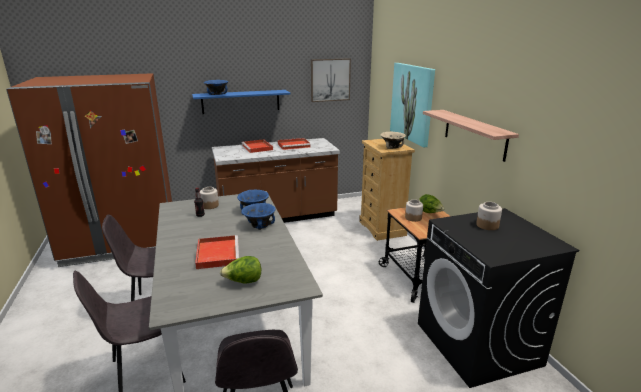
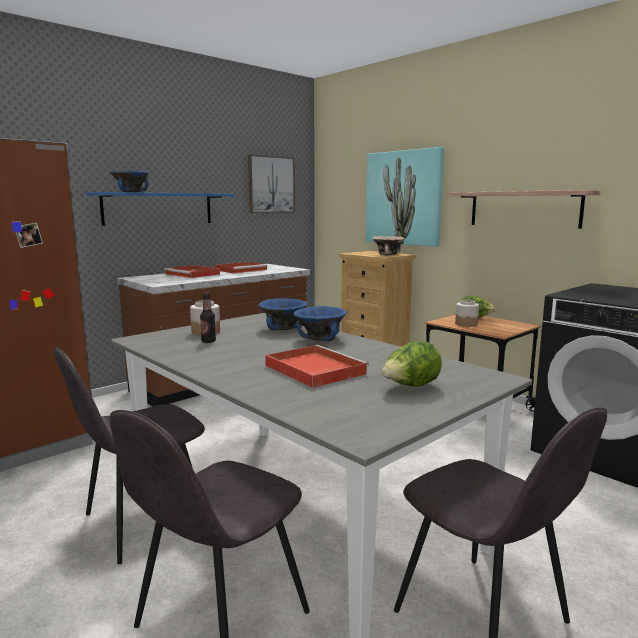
camera: 25 degrees left, 10 degrees down
jar [476,202,502,230] -> none

